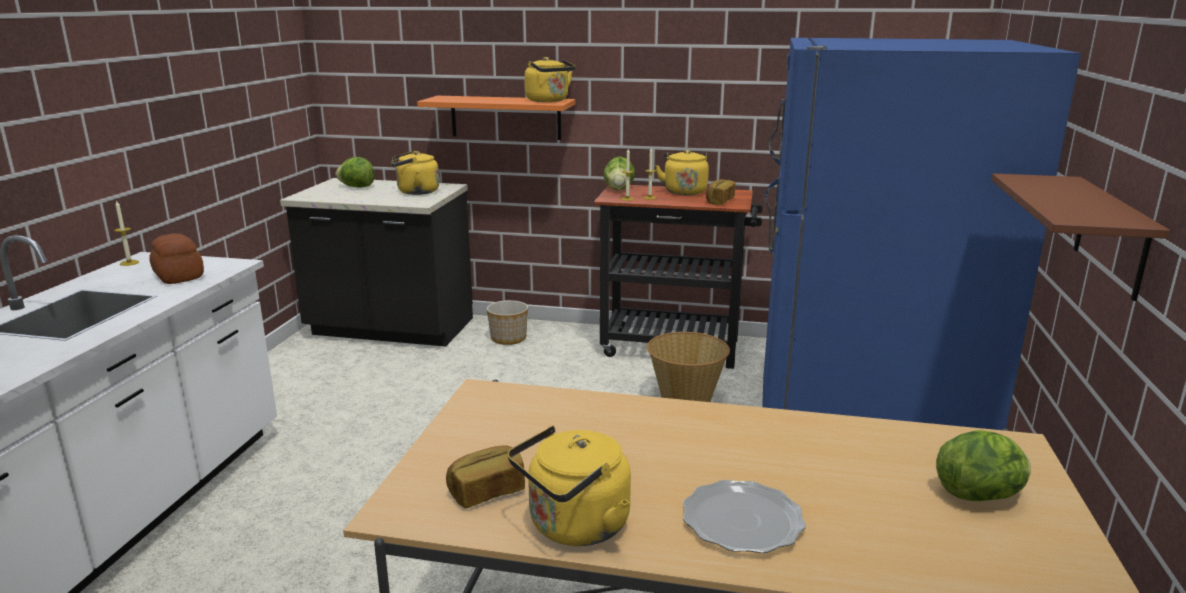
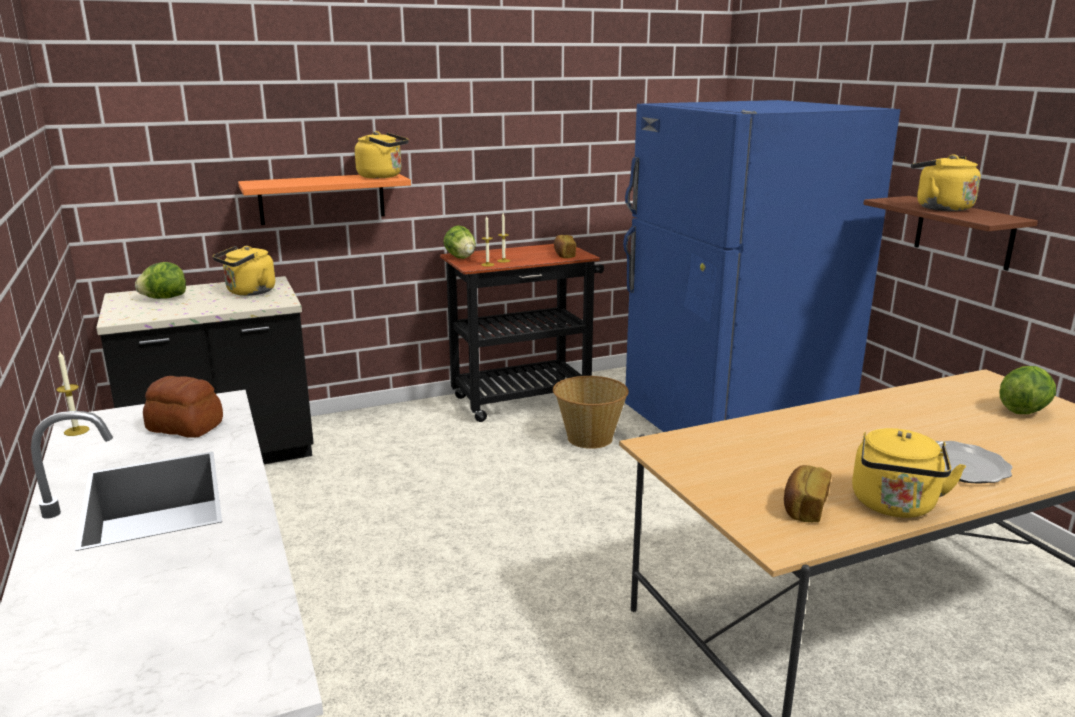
camera: 35 degrees left, 0 degrees up
planter [487,300,528,345] -> none
yellow kettle [655,150,709,195] -> yellow kettle moved to [911,154,981,211]

